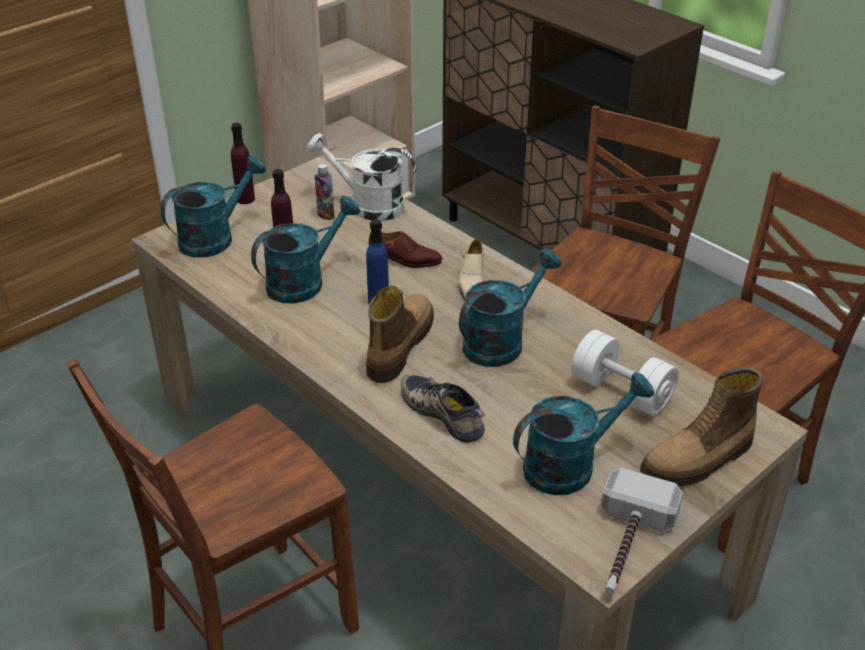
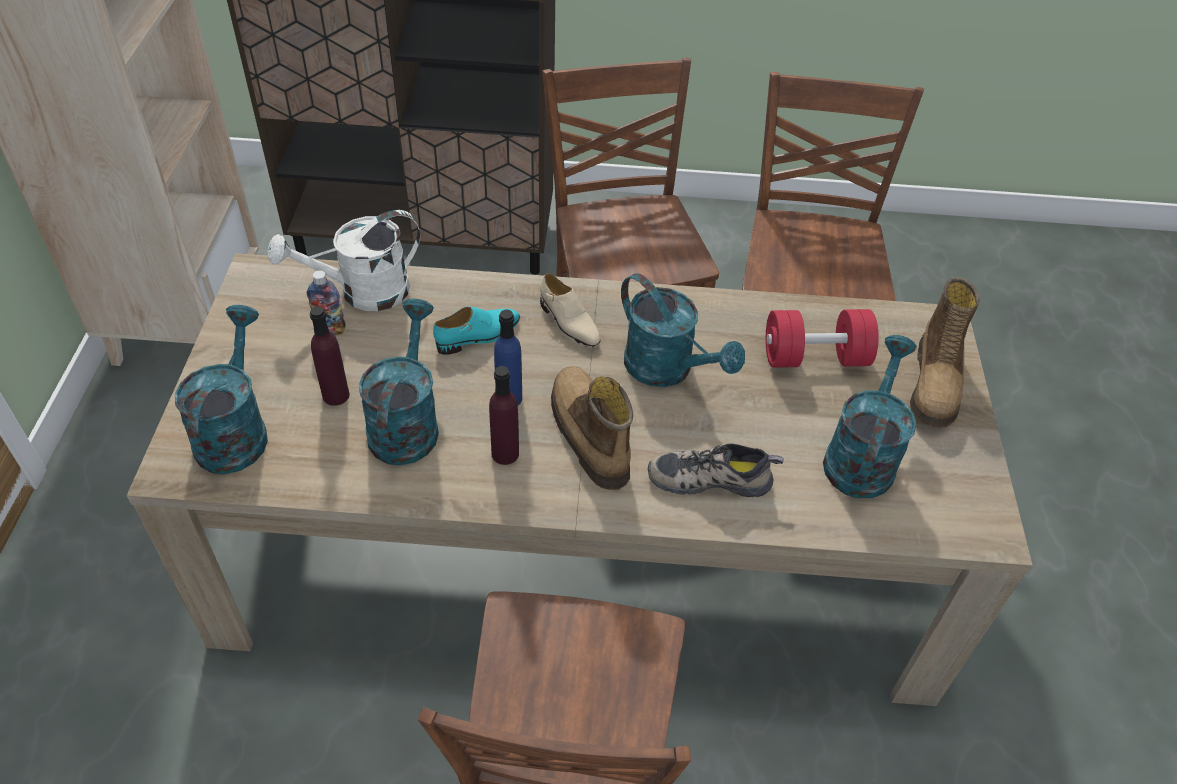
camera: 45 degrees left, 10 degrees up
purple bottle [231,123,255,204] -> purple bottle moved to [489,366,519,465]
brown shoe [369,231,442,268] -> turquoise shoe [433,306,520,355]
turquoise watering can [459,249,561,367] -> turquoise watering can turned 135 degrees clockwise [621,273,745,387]
white dumbbell [571,330,679,416] -> red dumbbell [766,309,879,368]
hammer [601,468,683,594] -> none

